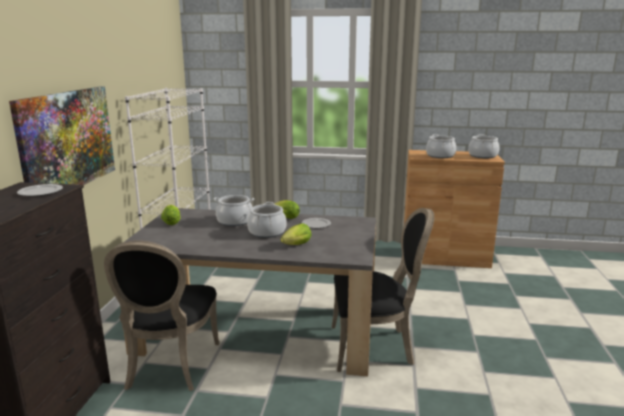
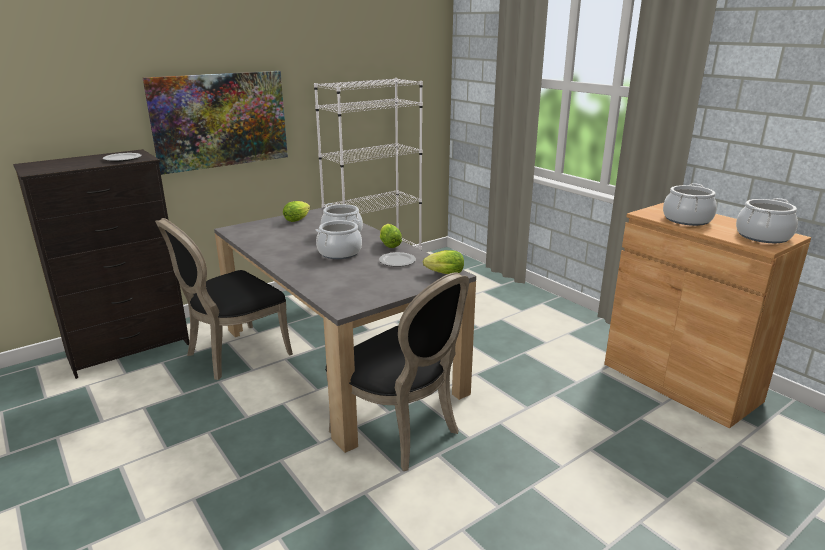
camera: 45 degrees right, 5 degrees up
lettuce [280,223,311,245] -> lettuce moved to [423,250,464,274]

